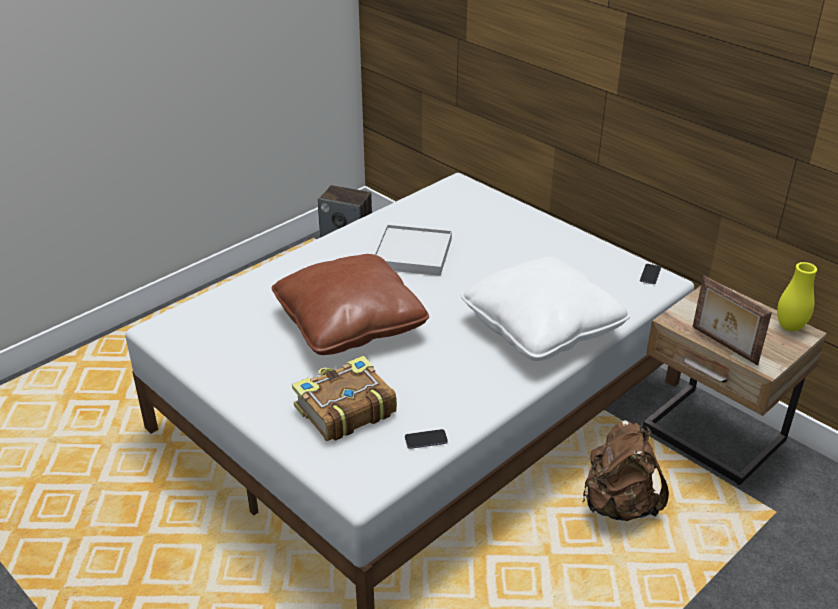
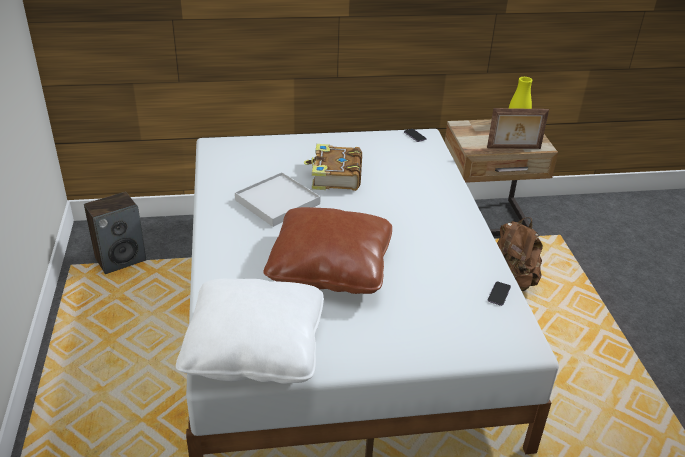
camera: 55 degrees left, 0 degrees up
book [292,356,397,441] -> book moved to [304,144,362,191]
white pillow [461,257,630,361] -> white pillow moved to [176,279,324,384]

